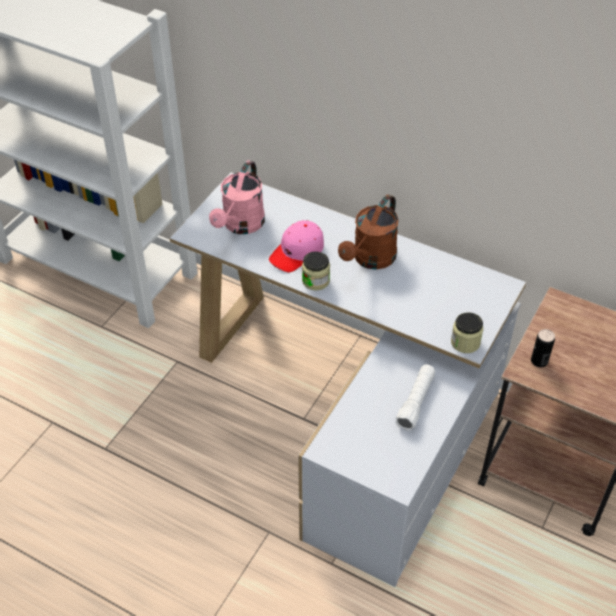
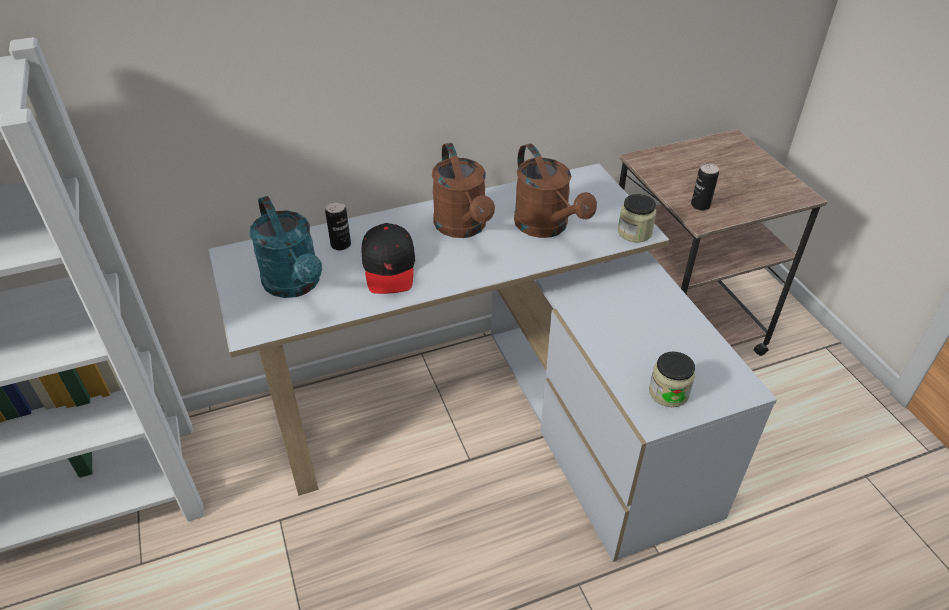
camera: 50 degrees left, 5 degrees down
pink watering can [209,160,265,234] -> turquoise watering can [250,196,322,298]
pink cap [269,220,324,273] -> black cap [361,223,415,294]
jar [302,252,330,290] -> jar moved to [649,351,695,407]
white flashlight [396,364,435,430] -> none
none -> can [325,201,351,250]
none -> brown watering can [514,144,597,238]

